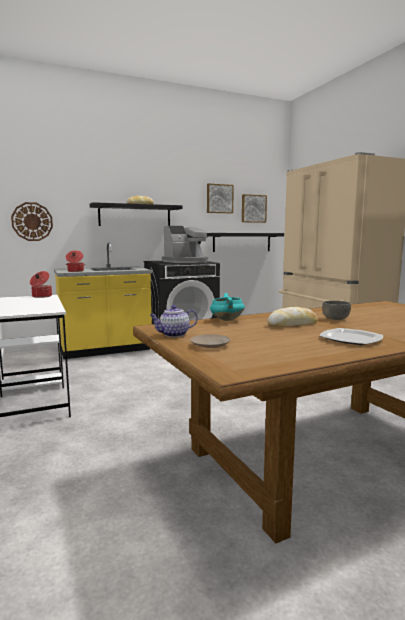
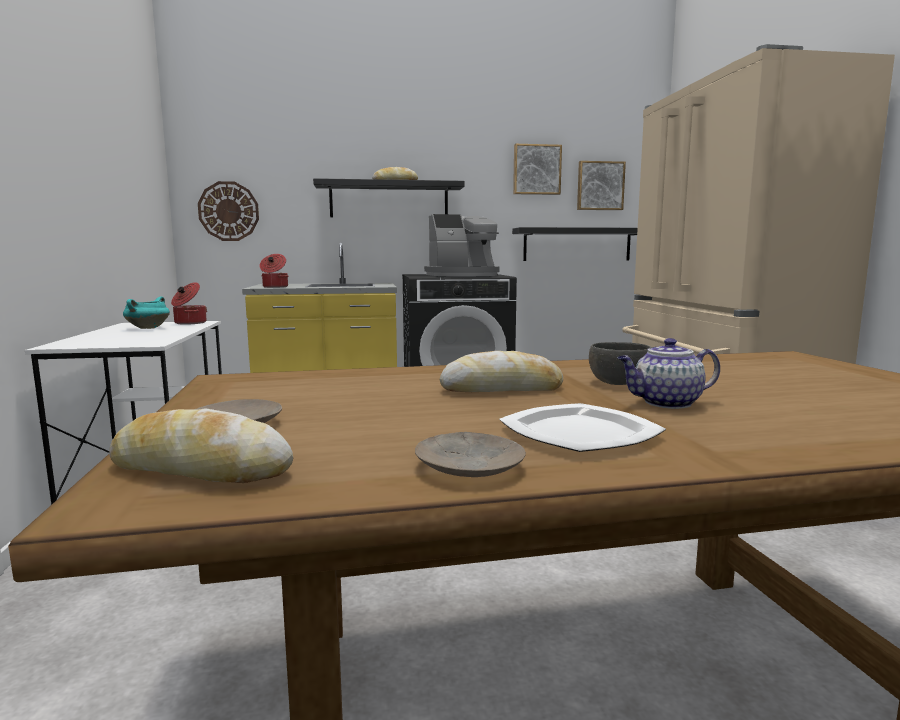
camera: 15 degrees right, 0 degrees up
teapot [150,305,198,337] -> teapot moved to [618,338,720,409]
turquoise cooking pot [210,293,245,321] -> turquoise cooking pot moved to [123,297,170,329]
none -> bread [109,408,293,483]
none -> beige plate [415,432,526,477]

